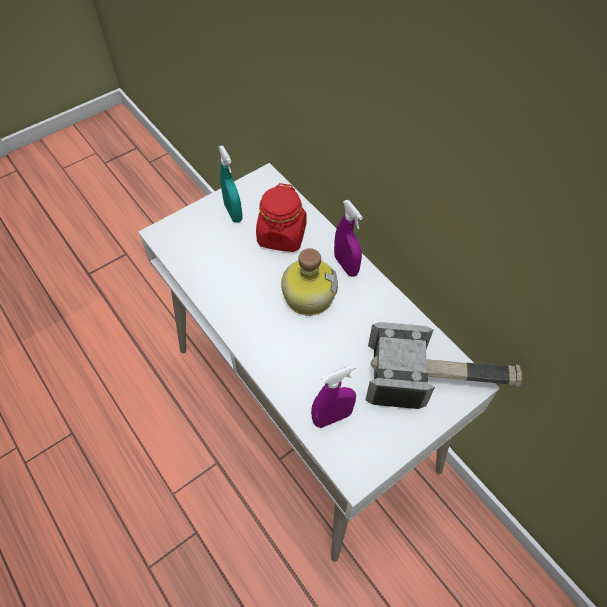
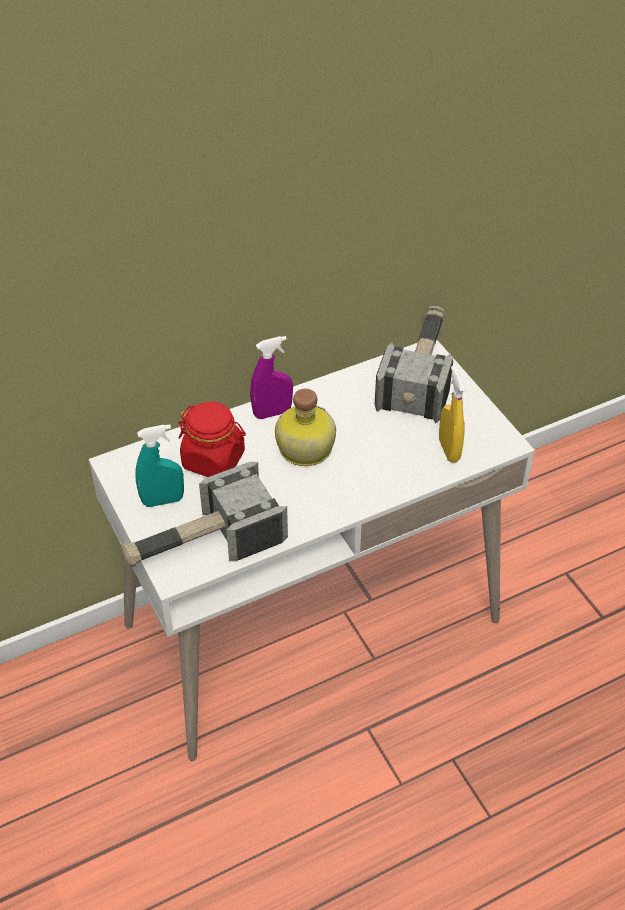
camera: 80 degrees left, 10 degrees down
purple spray bottle [311,364,356,428] -> yellow spray bottle [439,366,465,463]
none -> hammer [121,462,288,567]

